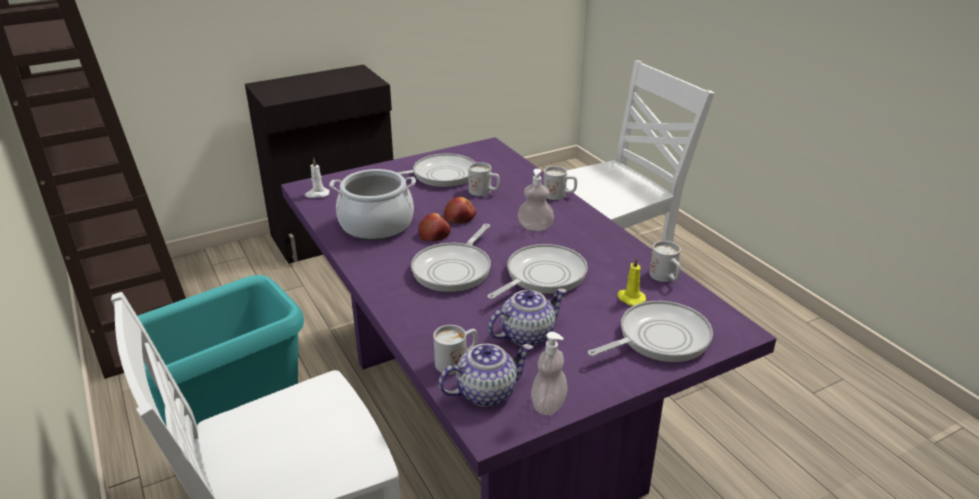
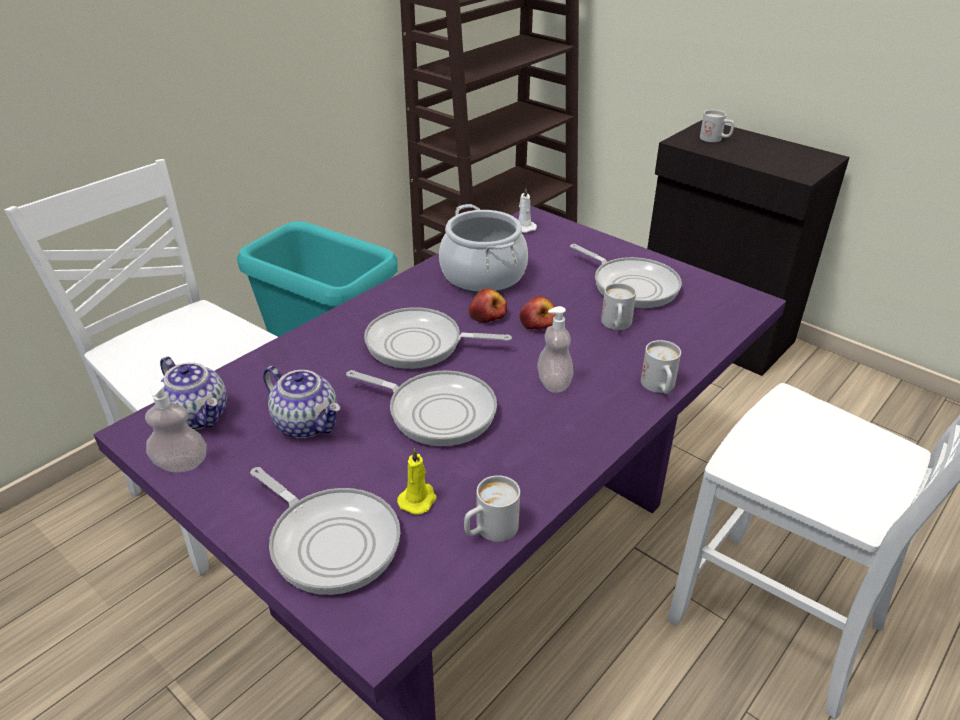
camera: 70 degrees right, 5 degrees up
white mug [433,325,477,374] -> white mug moved to [700,110,734,142]

